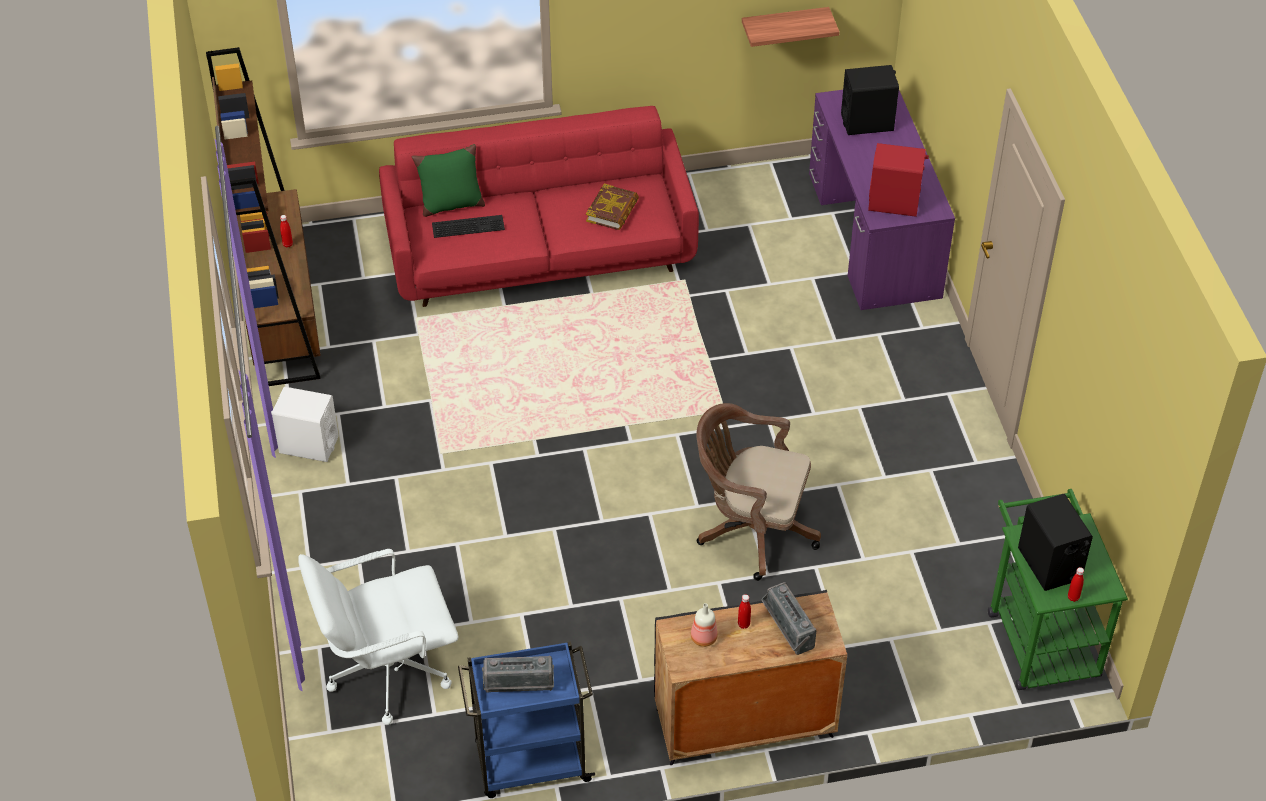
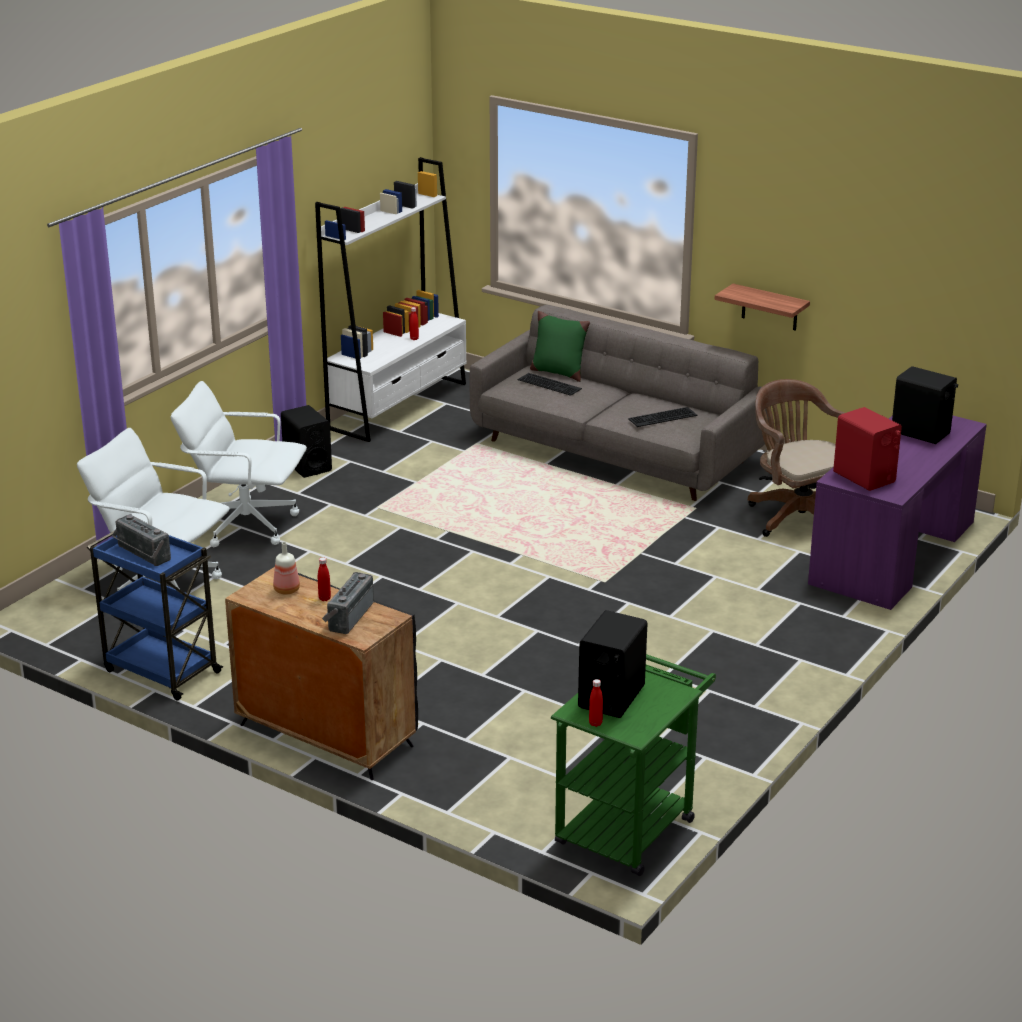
camera: 45 degrees right, 20 degrees down
brown bookcase [206,47,321,386] -> white bookcase [315,157,466,442]
white speaker [271,387,339,462] -> black speaker [281,405,332,478]
red sofa [379,106,699,307] -> grey sofa [469,305,771,501]
book [586,184,639,230] -> keyboard [628,407,697,427]
brown office chair [696,403,821,581] -> brown office chair moved to [748,379,845,537]
shelf [742,7,840,47] -> shelf moved to [715,284,810,331]
none -> white office chair [171,381,307,547]

